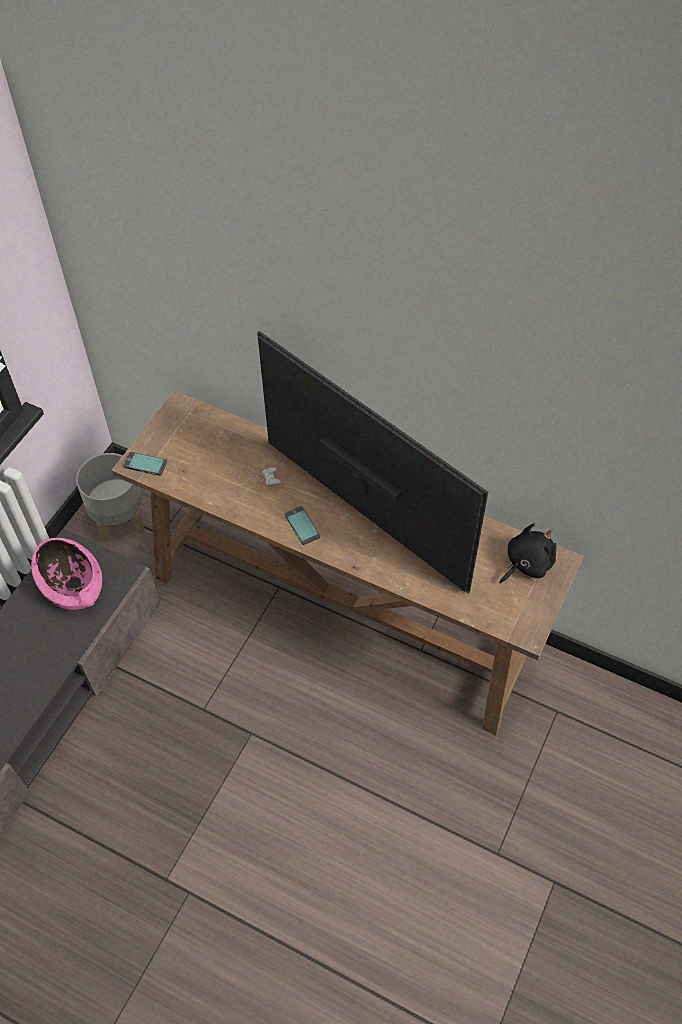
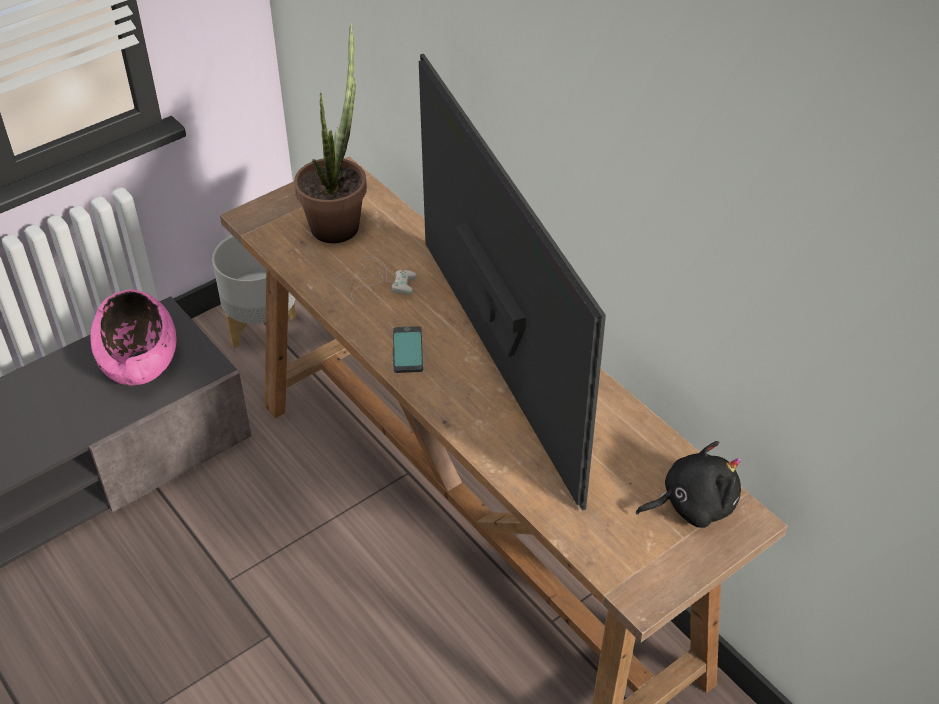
camera: 25 degrees right, 10 degrees down
phone [124,452,167,476] -> none
none -> potted plant [294,24,367,243]

